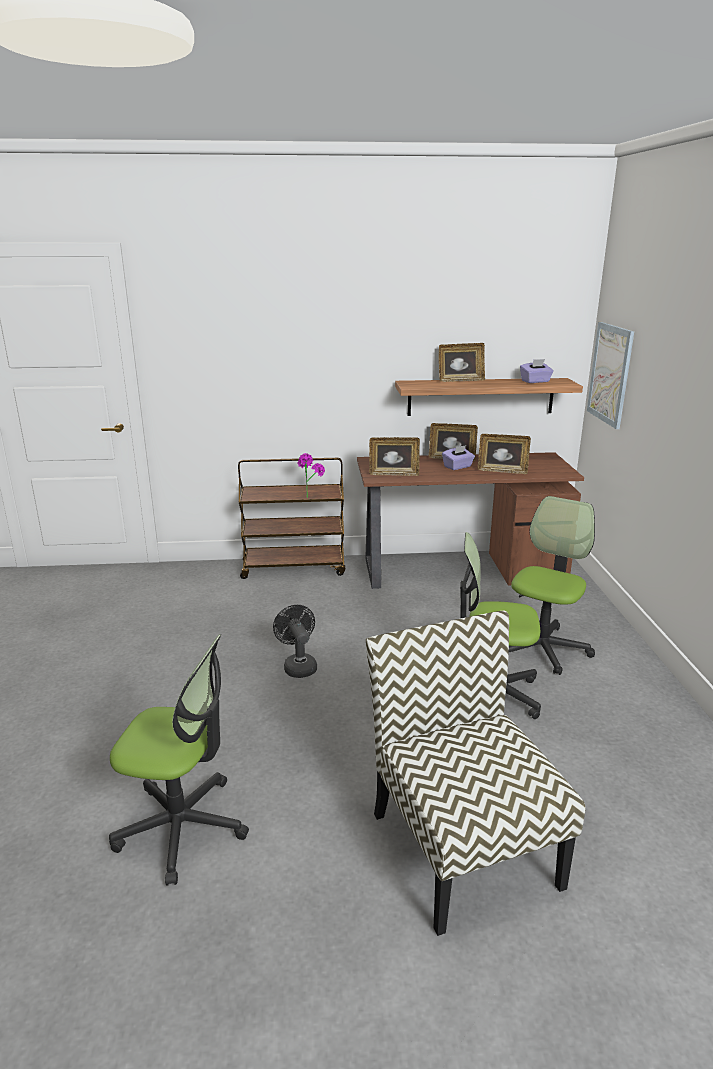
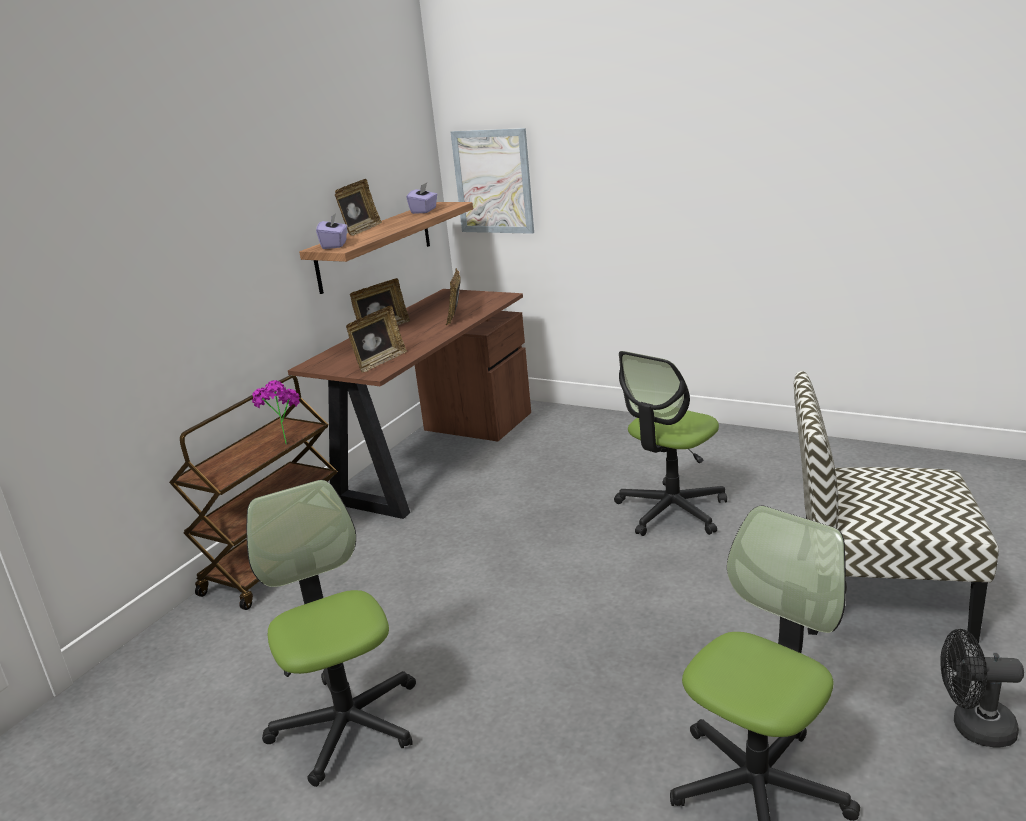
camera: 55 degrees left, 0 degrees up
black fan [273,605,317,678] -> black fan moved to [940,629,1024,747]
purple tissue box [442,445,475,470] -> purple tissue box moved to [316,213,347,249]
picture frame [478,434,531,474] -> picture frame turned 135 degrees clockwise [446,268,461,325]
office chair [509,496,595,675] -> office chair moved to [246,480,416,787]

